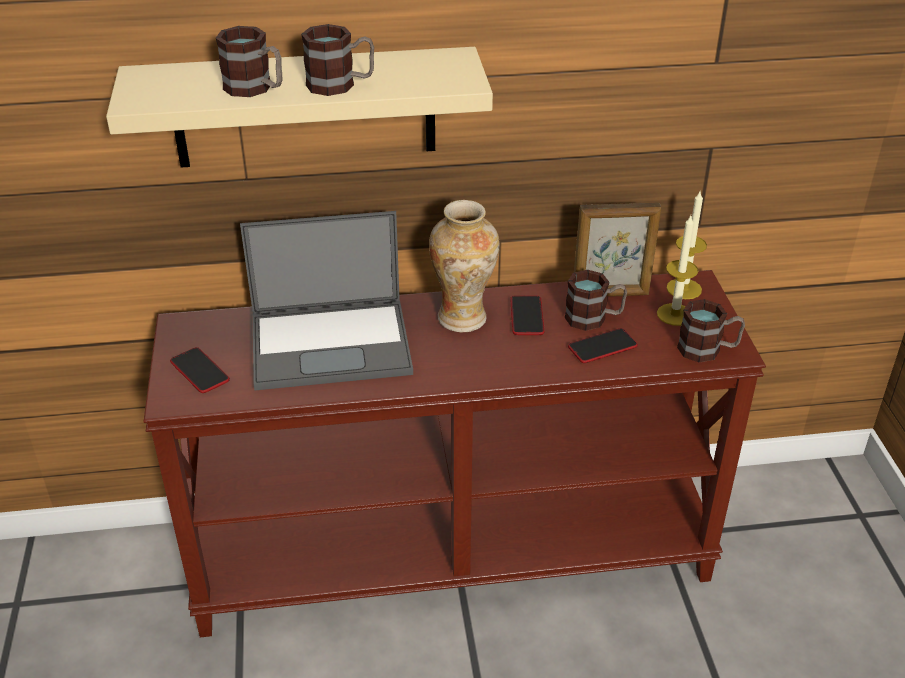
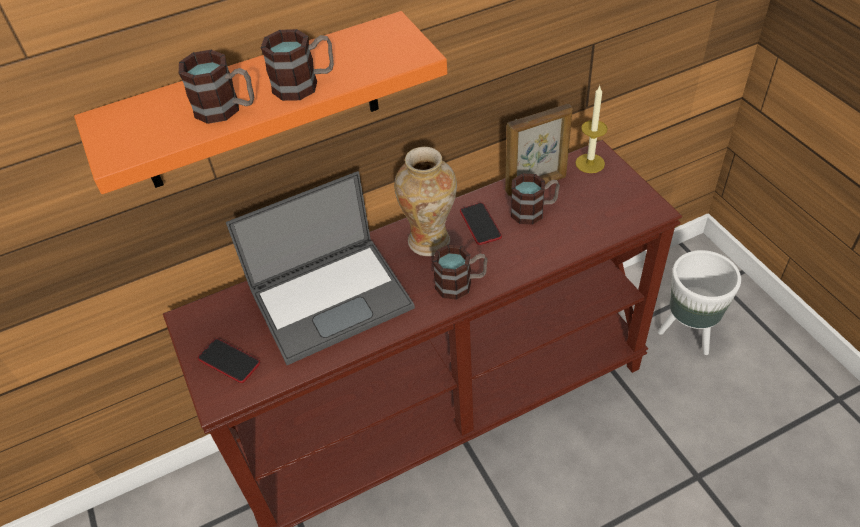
camera: 15 degrees left, 10 degrees up
beige shelf [106,47,493,168] -> orange shelf [74,11,447,194]
phone [568,328,638,363] -> none
candle [657,216,698,326] -> none
mug [677,299,745,362] -> mug moved to [433,245,487,300]
none -> white planter [658,250,741,355]

